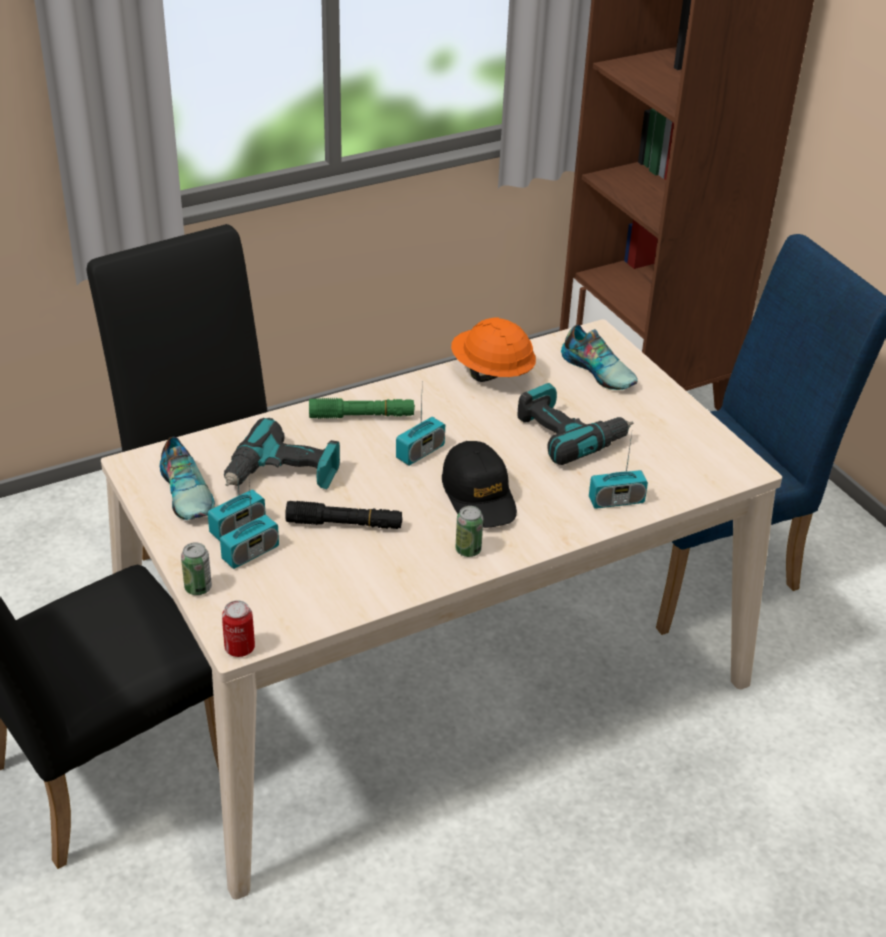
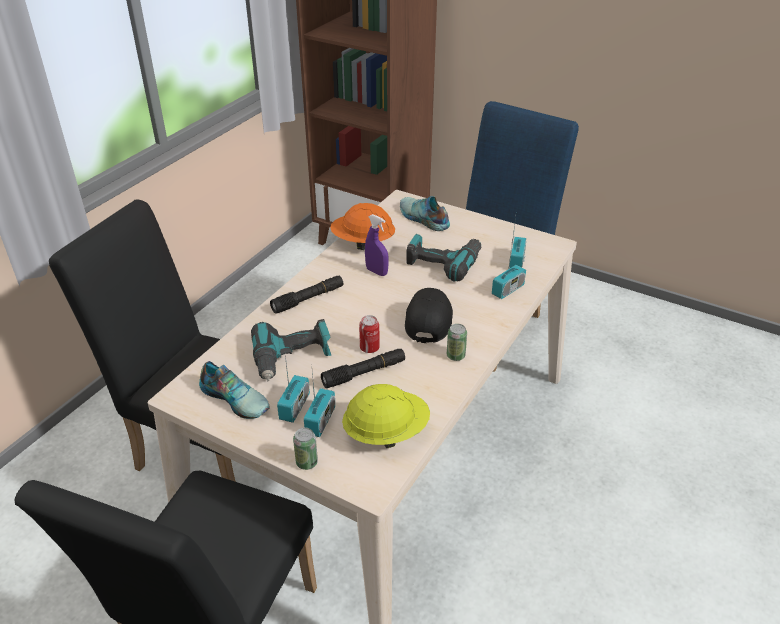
camera: 30 degrees left, 0 degrees up
can [222,600,255,657] -> can moved to [359,315,380,353]
green flashlight [309,398,415,419] -> black flashlight [270,276,343,313]
radio [396,400,445,466] -> radio moved to [509,217,526,269]
black cap [442,441,517,528] -> black cap turned 120 degrees counterclockwise [405,288,453,343]
shoe [561,325,638,390] -> shoe turned 150 degrees counterclockwise [400,196,450,231]
none -> yellow hard hat [342,384,430,448]
none -> purple spray bottle [365,214,389,276]

